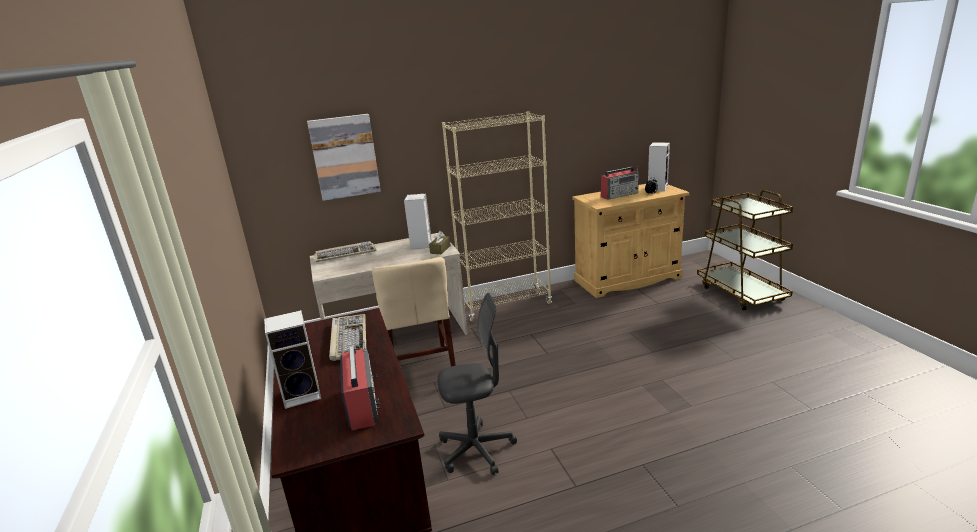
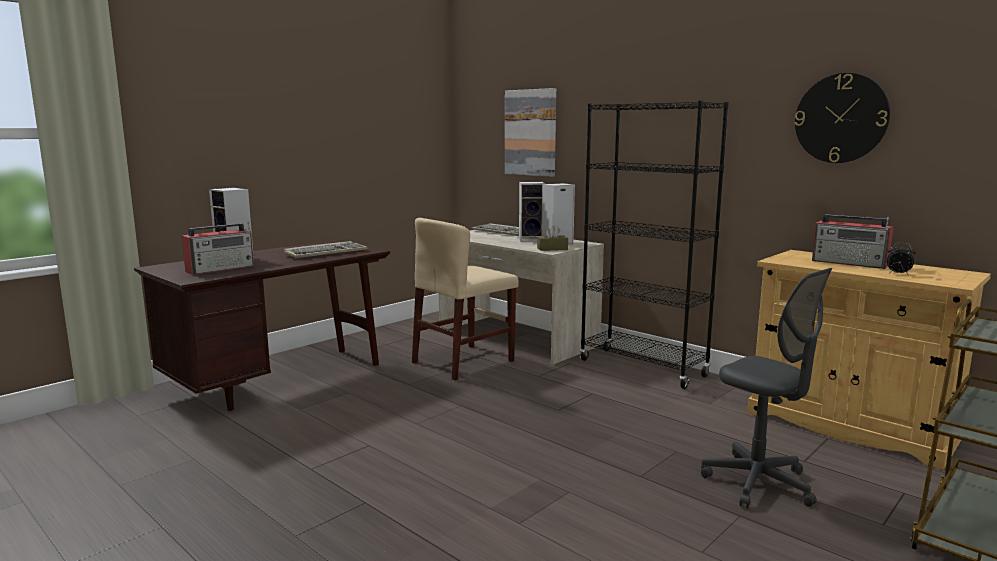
camera: 60 degrees right, 10 degrees down
grey office chair [438,293,517,475] -> grey office chair moved to [701,268,832,508]
beige bookcase [442,111,552,322] -> black bookcase [580,101,729,389]
speaker [648,143,670,191] -> speaker moved to [519,182,545,242]
none -> wall clock [795,73,890,163]

